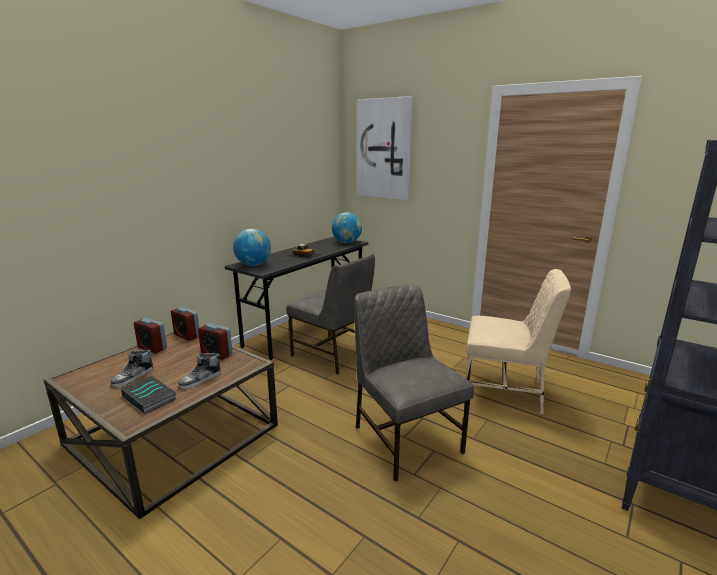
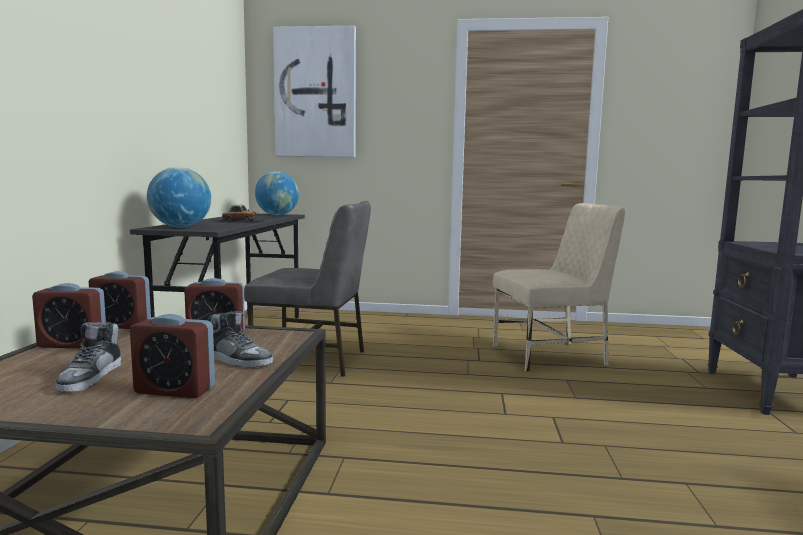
camera: 30 degrees left, 10 degrees down
book [121,376,176,414] -> alarm clock [130,314,215,398]
shoe [178,353,221,389] -> shoe turned 75 degrees counterclockwise [208,311,273,368]
grey chair [355,284,474,482] -> none

